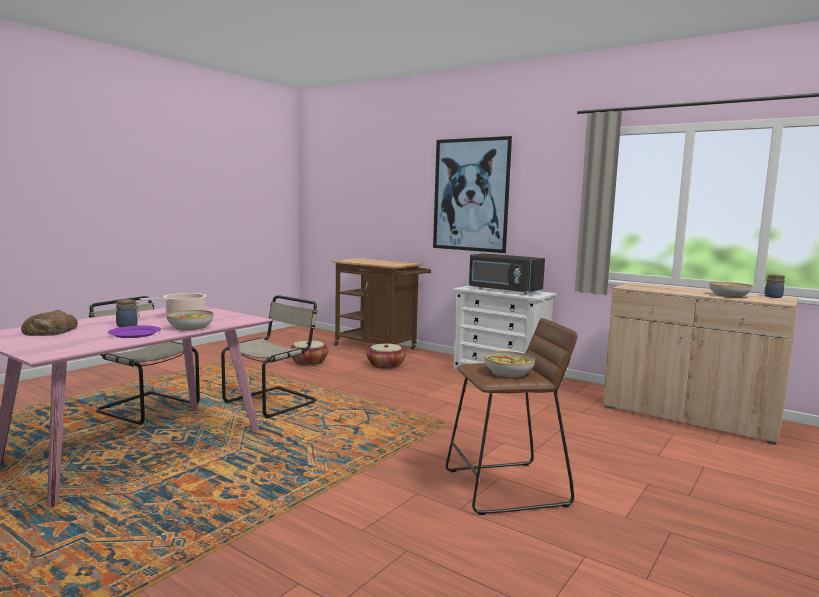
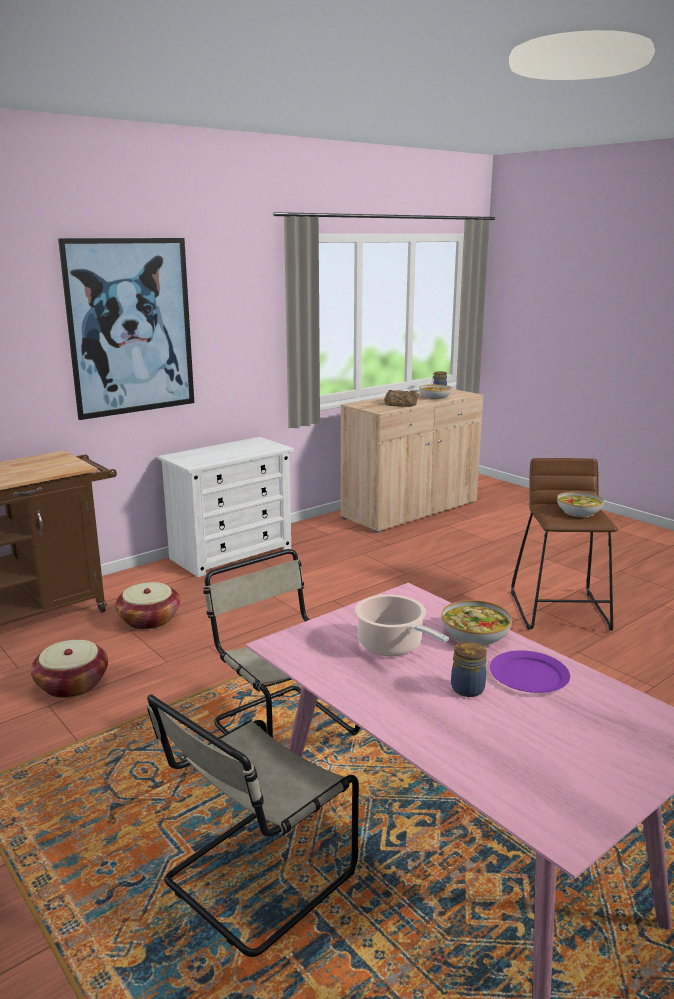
camera: 75 degrees left, 10 degrees up
bread [21,310,78,336] -> bread moved to [384,390,419,407]
black microwave [469,253,545,295] -> none

